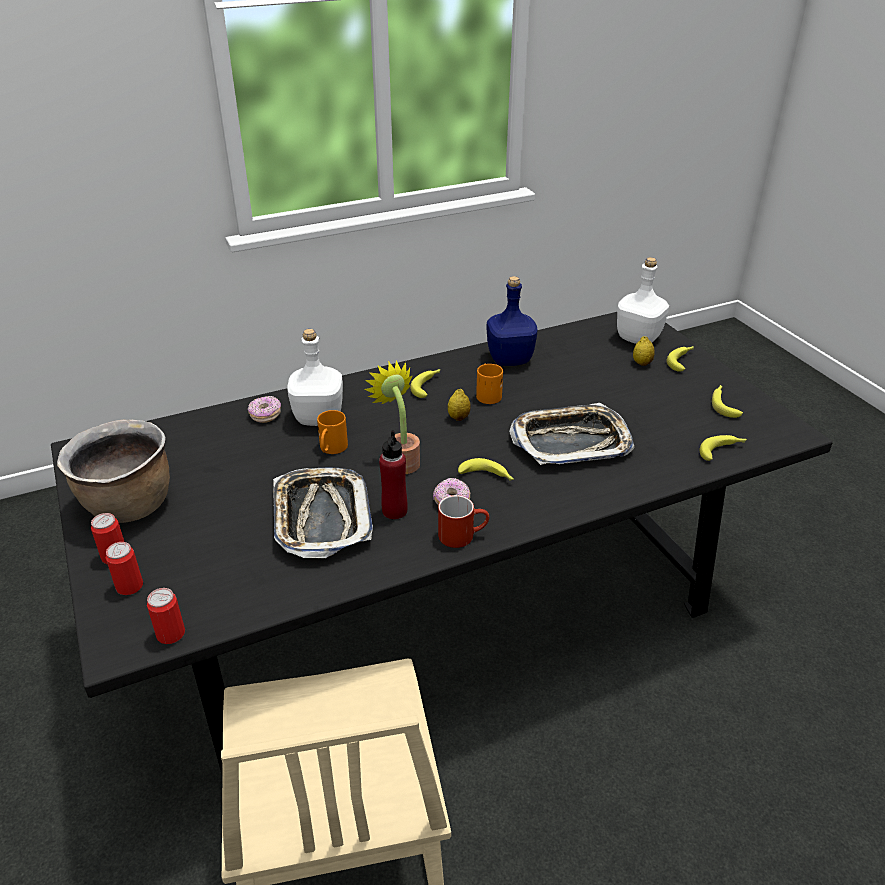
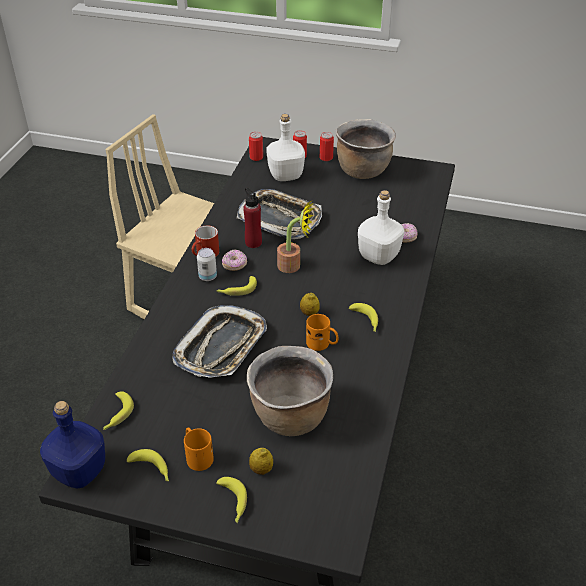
camera: 130 degrees right, 5 degrees up
orange mug [317,410,348,454] -> orange mug moved to [184,427,214,471]
blue bottle [486,276,537,366] -> blue bottle moved to [40,401,105,489]
white bottle [617,257,669,344] -> white bottle moved to [266,114,305,181]
none -> can [197,248,217,281]
none -> brown cooking pot [247,346,333,436]

